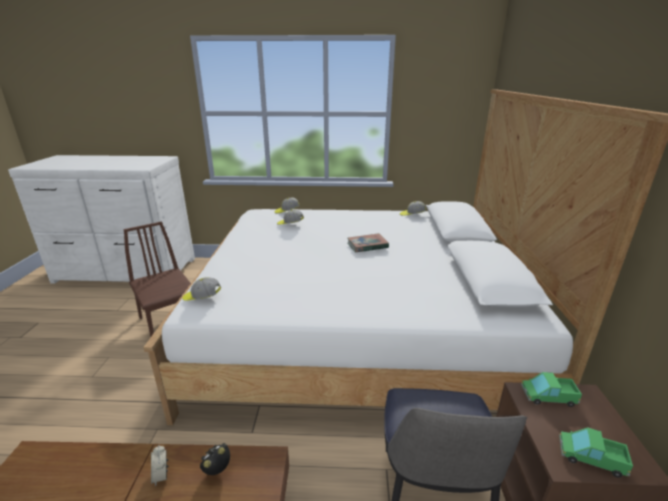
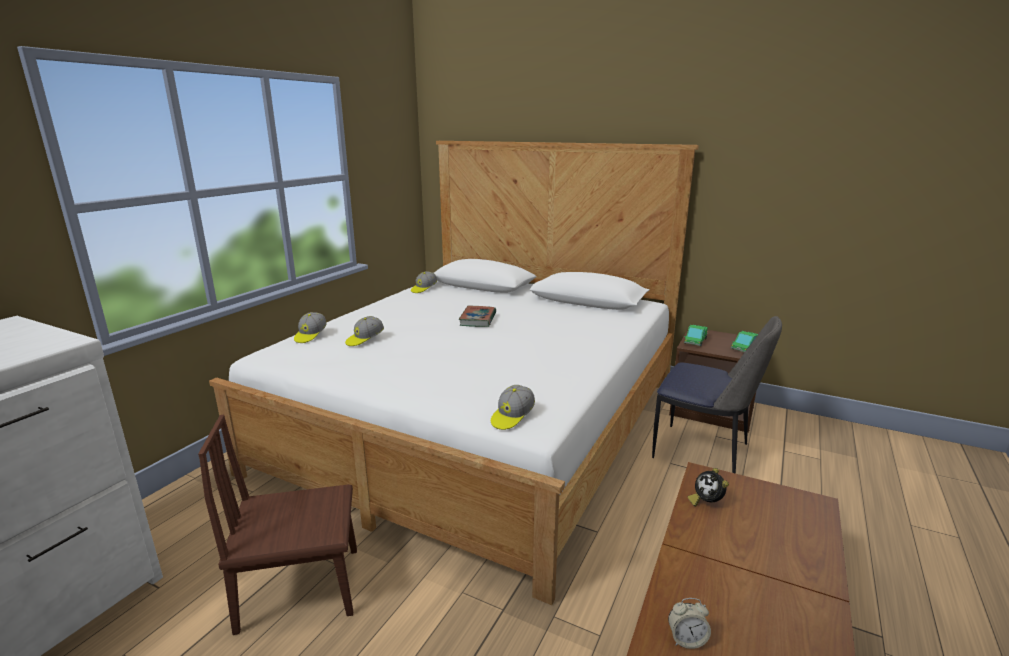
camera: 65 degrees left, 5 degrees down
alarm clock [151,445,168,486] -> alarm clock moved to [668,598,711,649]

